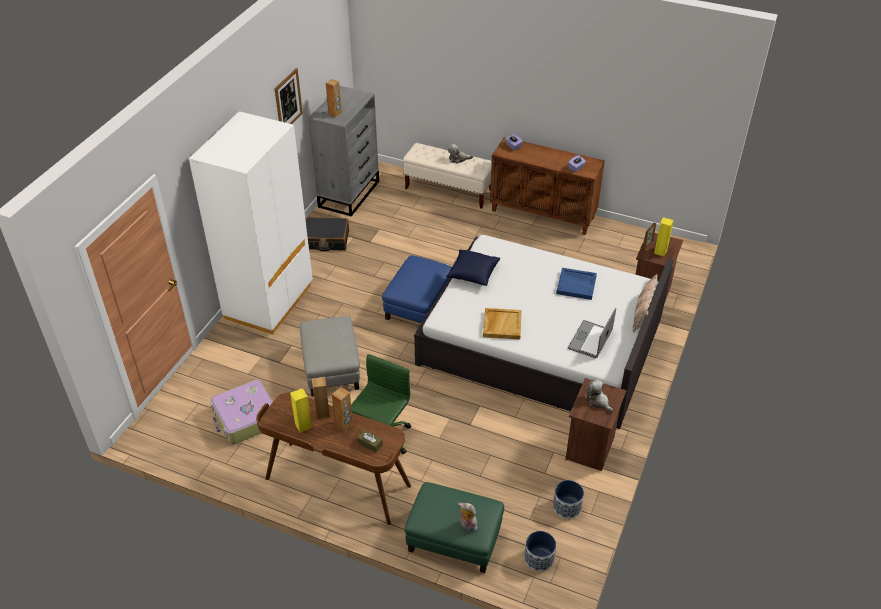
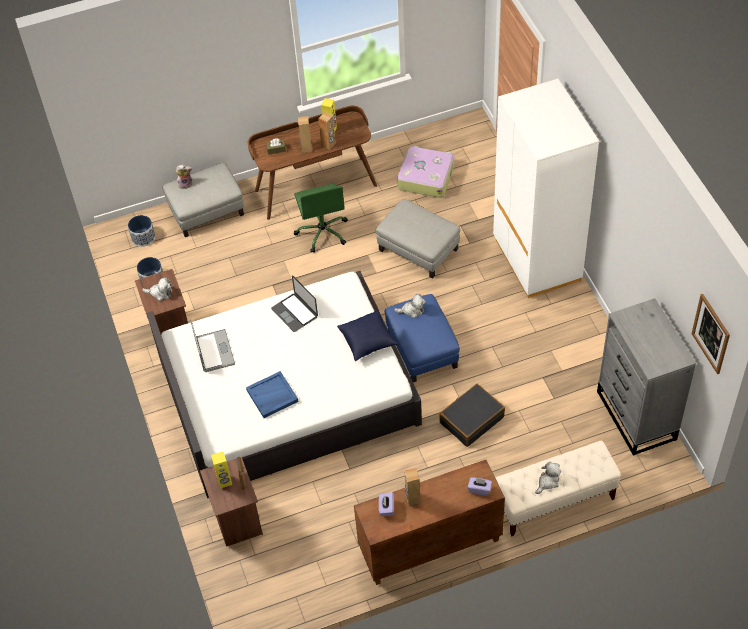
camera: 140 degrees right, 10 degrees up
picture [275,68,303,124] -> picture moved to [692,294,730,374]
black suitcase [305,217,349,252] -> black suitcase moved to [439,384,505,447]
brown speaker [326,79,342,118] -> brown speaker moved to [404,468,420,506]
green ottoman [405,482,504,573] -> grey ottoman [163,163,244,237]
beige tray [483,308,522,340] -> laptop [271,275,318,332]
pillow [633,274,657,333] -> none
none -> plush toy [394,294,426,318]

